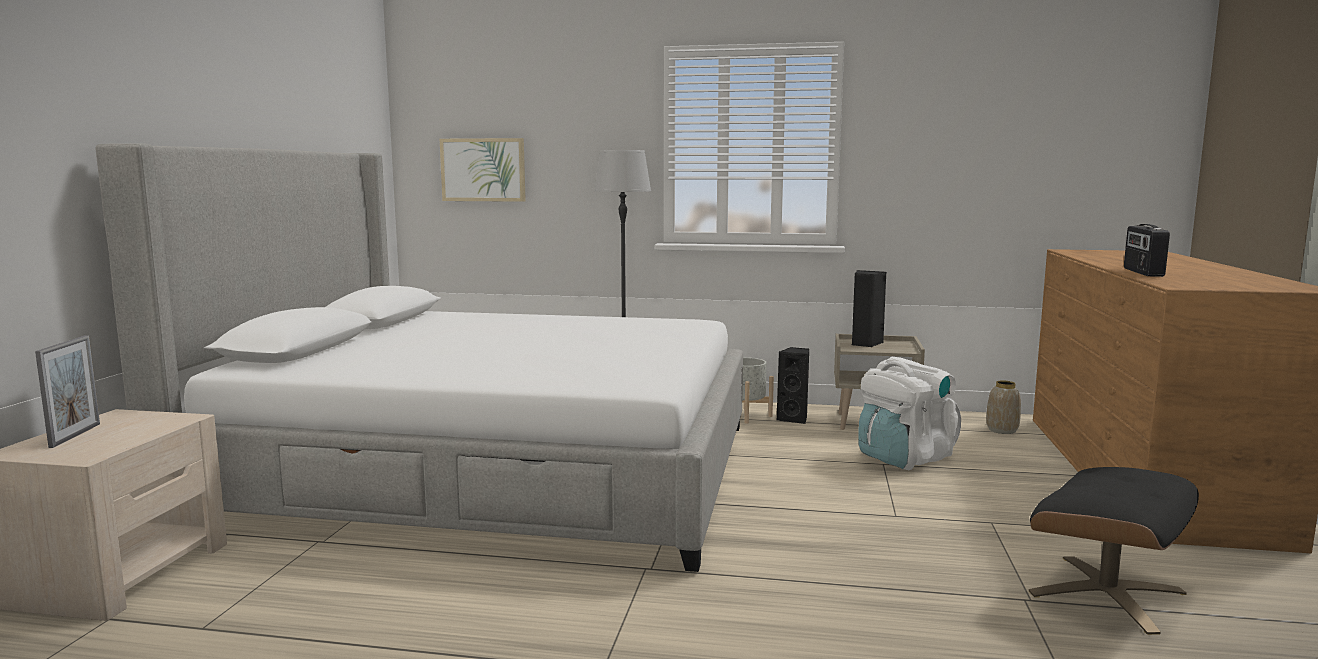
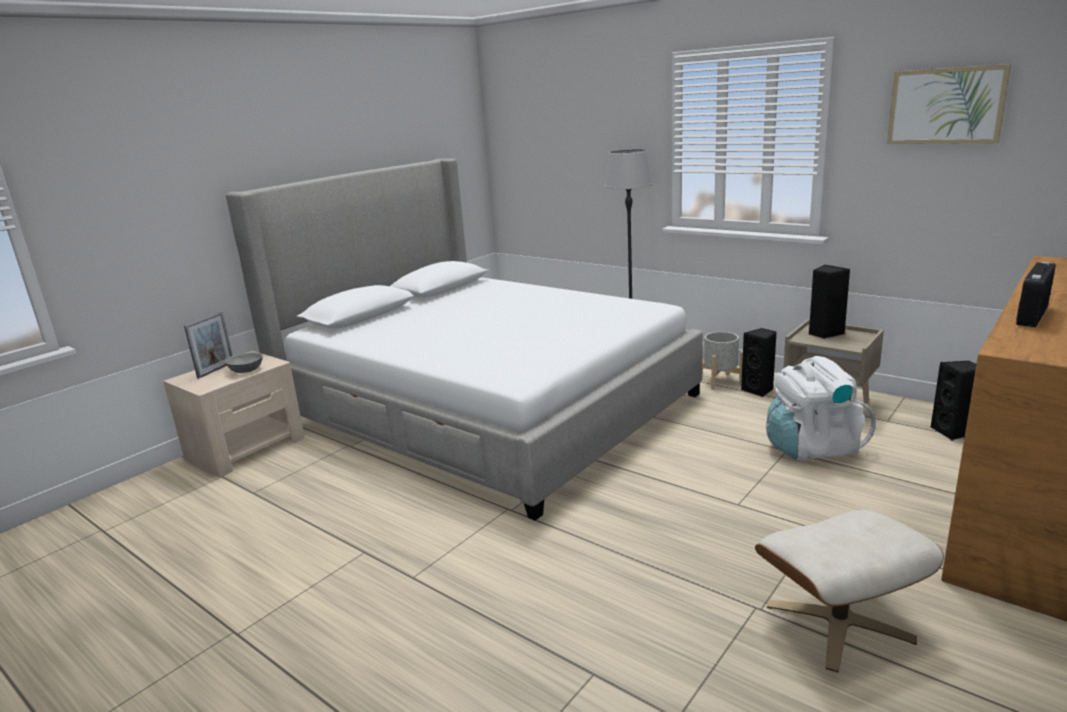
camera: 30 degrees right, 10 degrees up
picture [440,138,526,202] -> picture moved to [887,64,1011,144]
vase [986,381,1021,434] -> black speaker [931,361,976,441]
black ottoman [1029,467,1199,635] -> beige ottoman [755,510,944,673]
none -> grey bowl [225,353,263,373]

